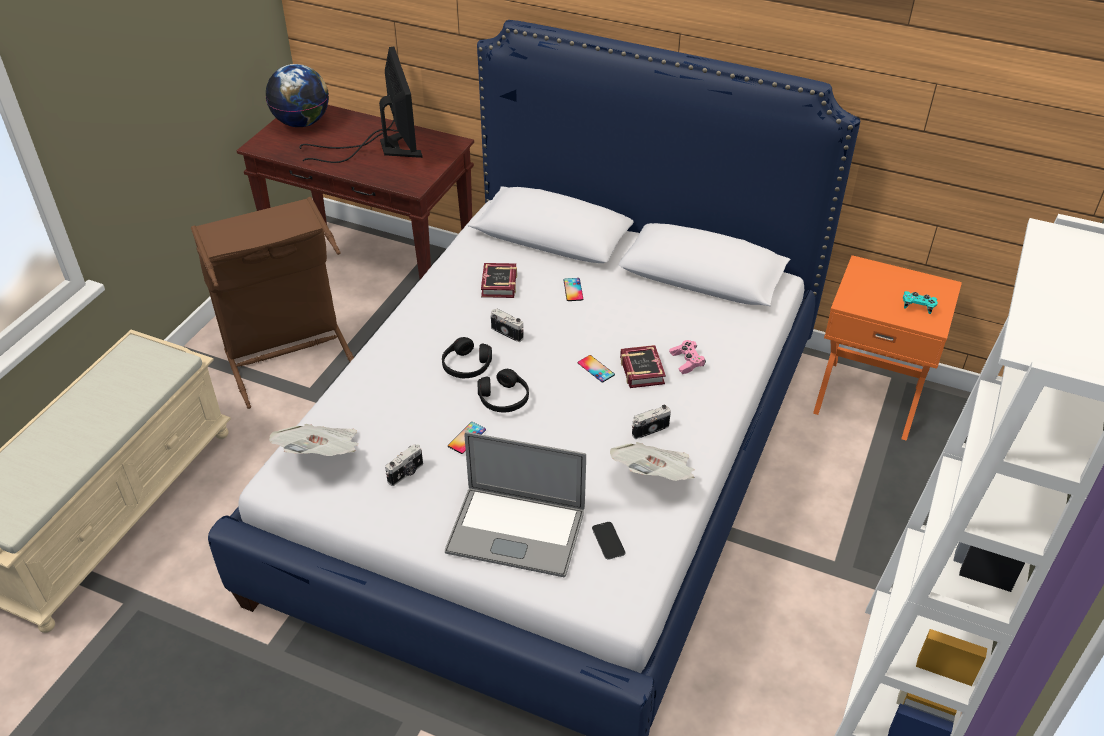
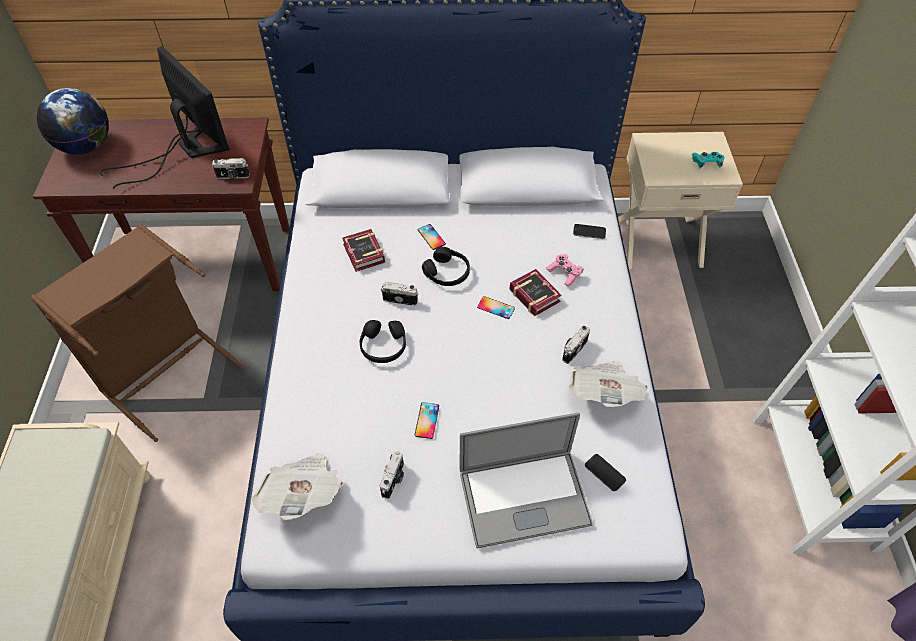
camera: 25 degrees left, 10 degrees up
black headphones [478,369,529,412] -> black headphones moved to [422,247,470,286]
orange nightstand [813,255,962,441] -> beige nightstand [618,132,743,269]
none -> camera [212,158,250,179]
none -> phone [573,224,606,239]

